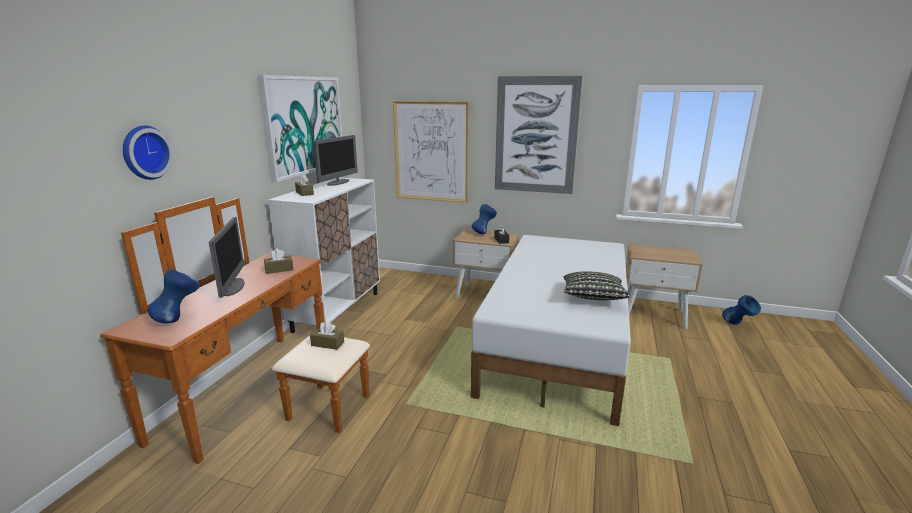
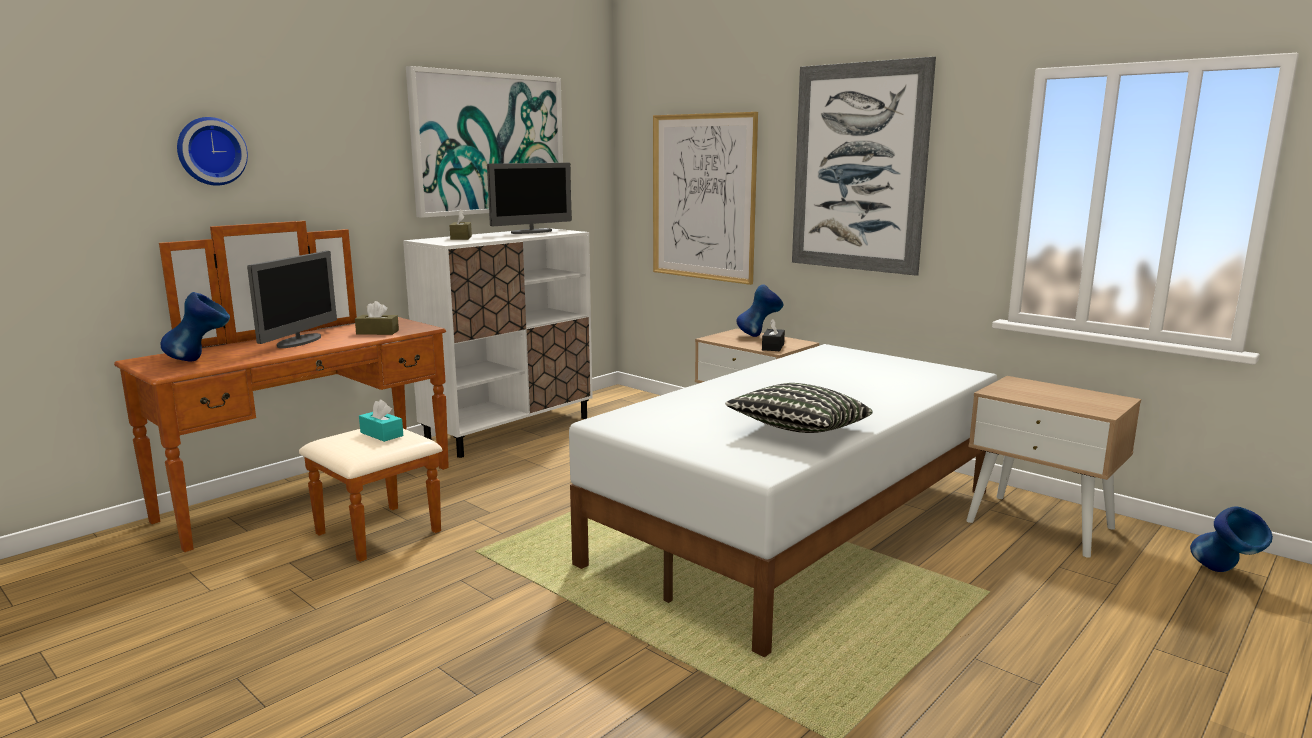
camera: 25 degrees right, 5 degrees down
brown tissue box [310,322,344,350] -> turquoise tissue box [359,399,403,442]

